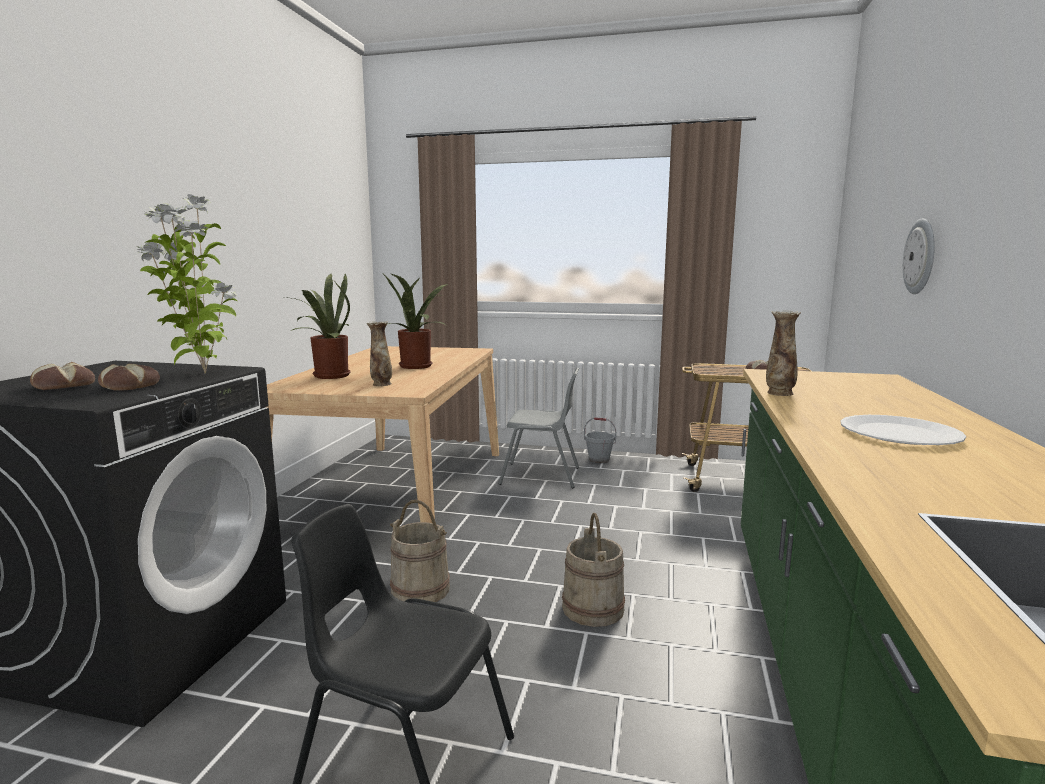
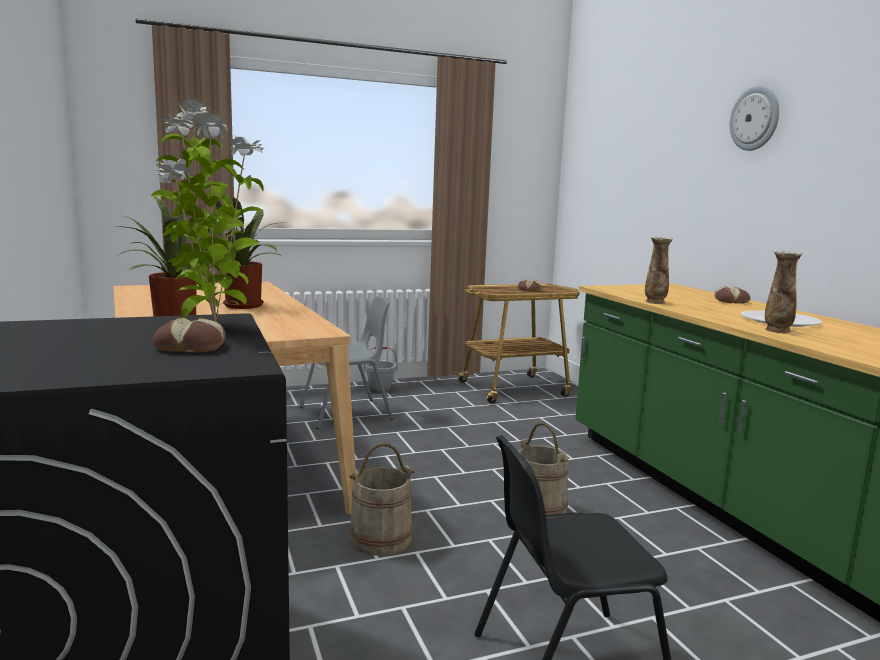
camera: 35 degrees left, 0 degrees up
bread [30,362,95,390] -> bread moved to [715,286,750,303]
vase [367,321,392,386] -> vase moved to [765,251,803,333]
wall clock [903,218,935,294] -> wall clock moved to [730,85,780,151]

